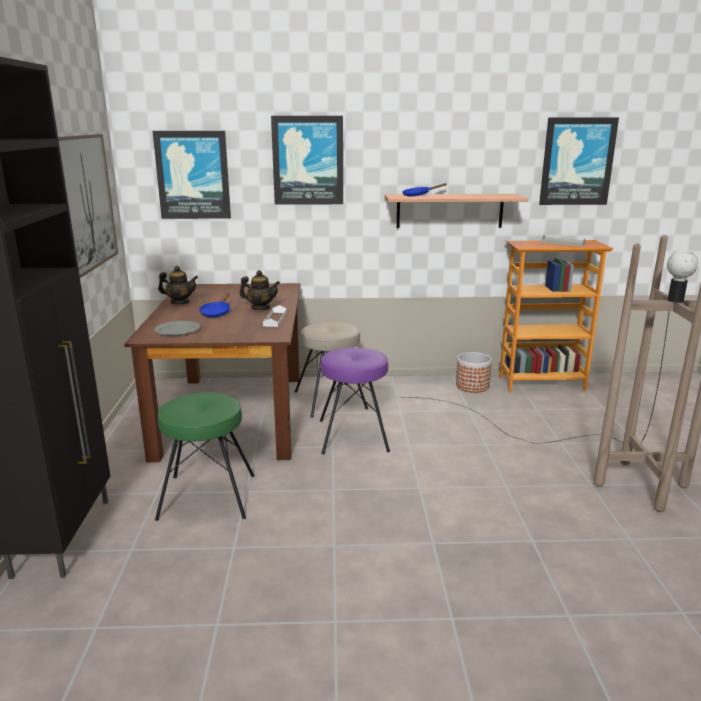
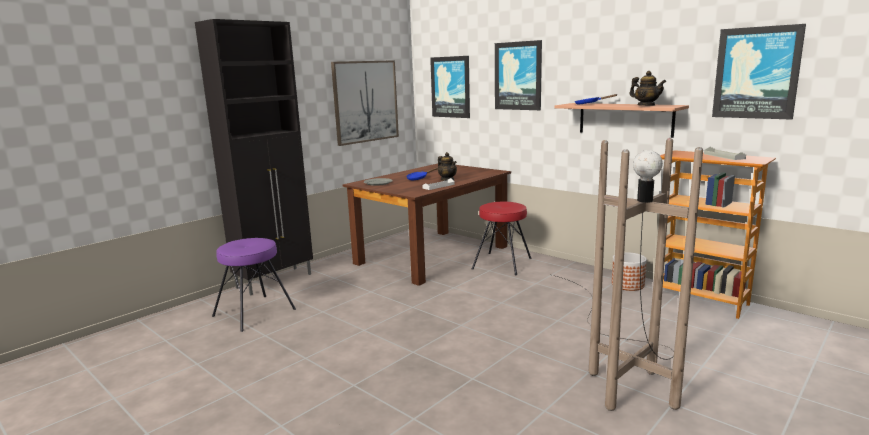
camera: 45 degrees right, 5 degrees down
green stool [155,392,255,521] -> none
teapot [158,266,198,304] -> teapot moved to [629,71,666,106]
beige stool [295,322,368,418] -> red stool [472,202,532,275]
purple stool [320,347,390,454] -> purple stool moved to [212,238,296,332]

